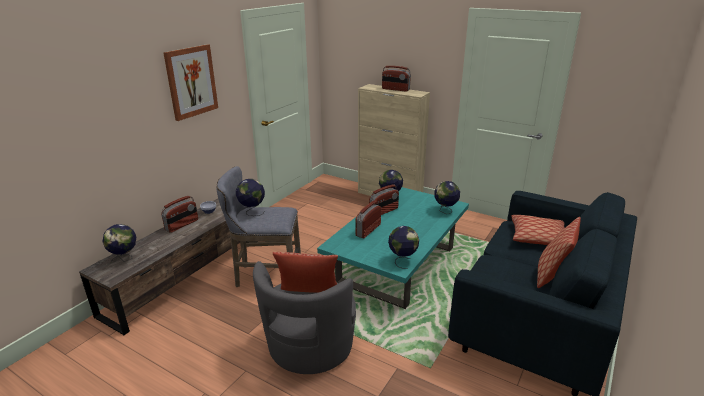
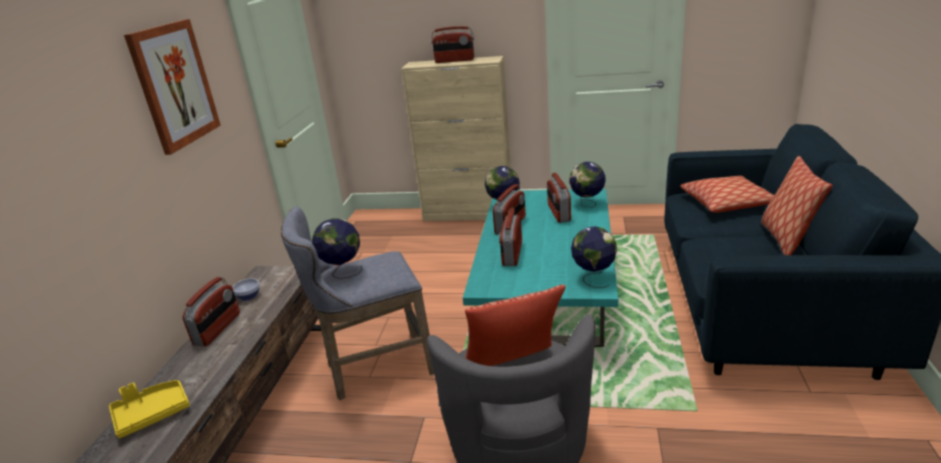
camera: 20 degrees left, 0 degrees up
globe [102,224,136,262] -> yellow tray [109,380,190,439]
none -> radio [547,173,571,223]

